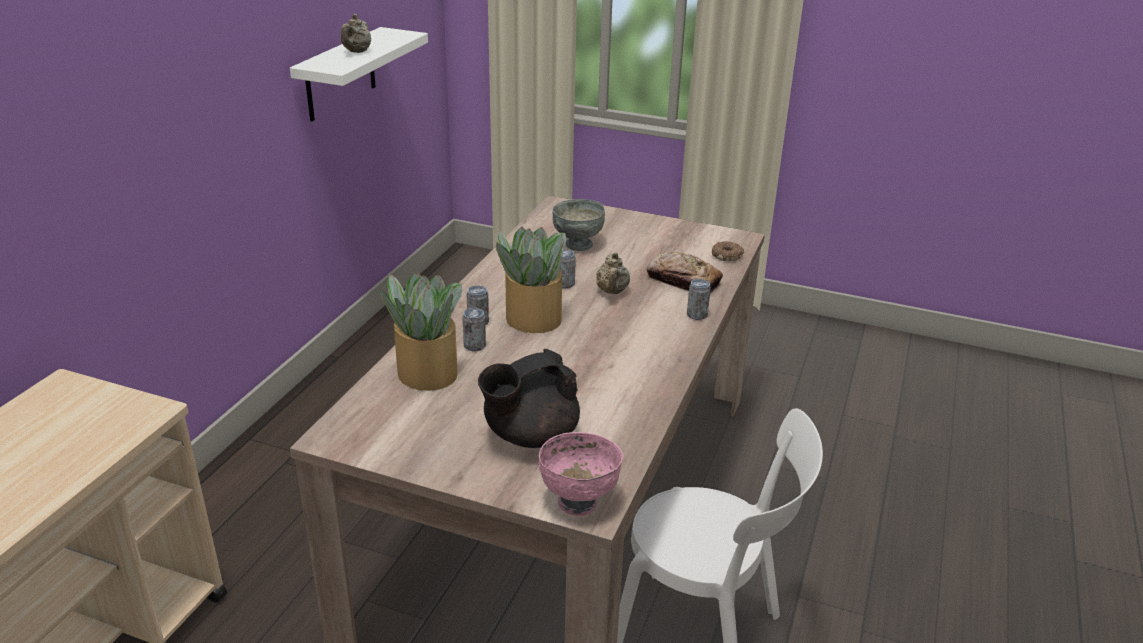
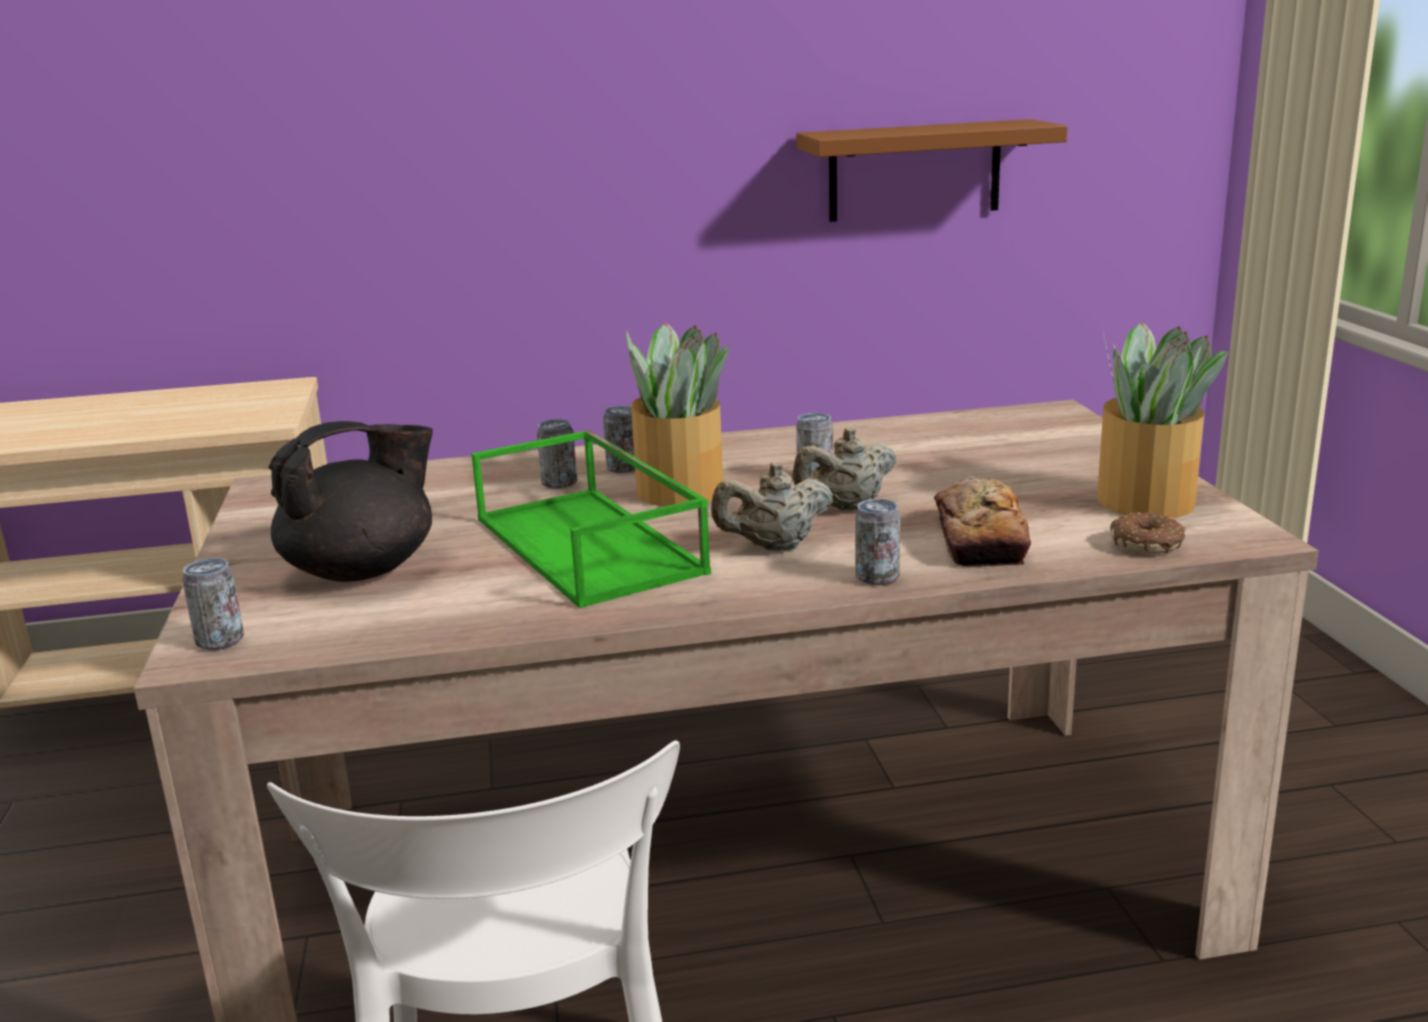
camera: 60 degrees right, 10 degrees down
white shelf [290,27,428,121] -> brown shelf [796,119,1067,222]
beige teapot [341,14,371,53] -> beige teapot moved to [711,462,833,551]
potted plant [380,272,462,391] -> potted plant moved to [1097,323,1228,518]
black teapot [478,349,580,448] -> black teapot turned 120 degrees clockwise [269,421,433,582]
pink bowl [539,432,623,516] -> can [182,558,244,650]
grey bowl [552,199,605,251] -> none
none -> green tray [471,430,711,608]

